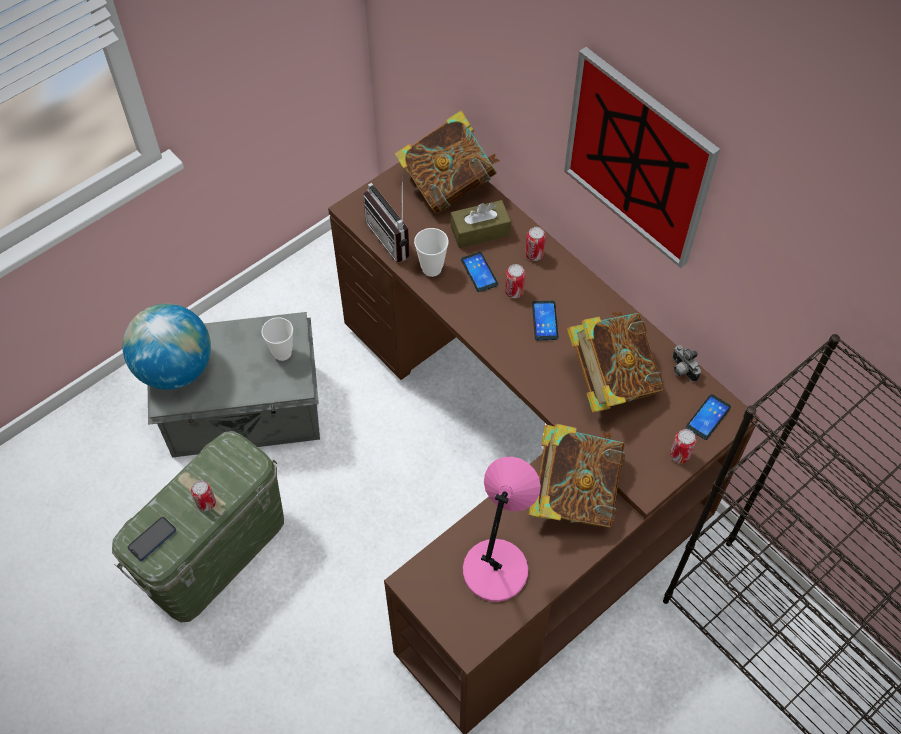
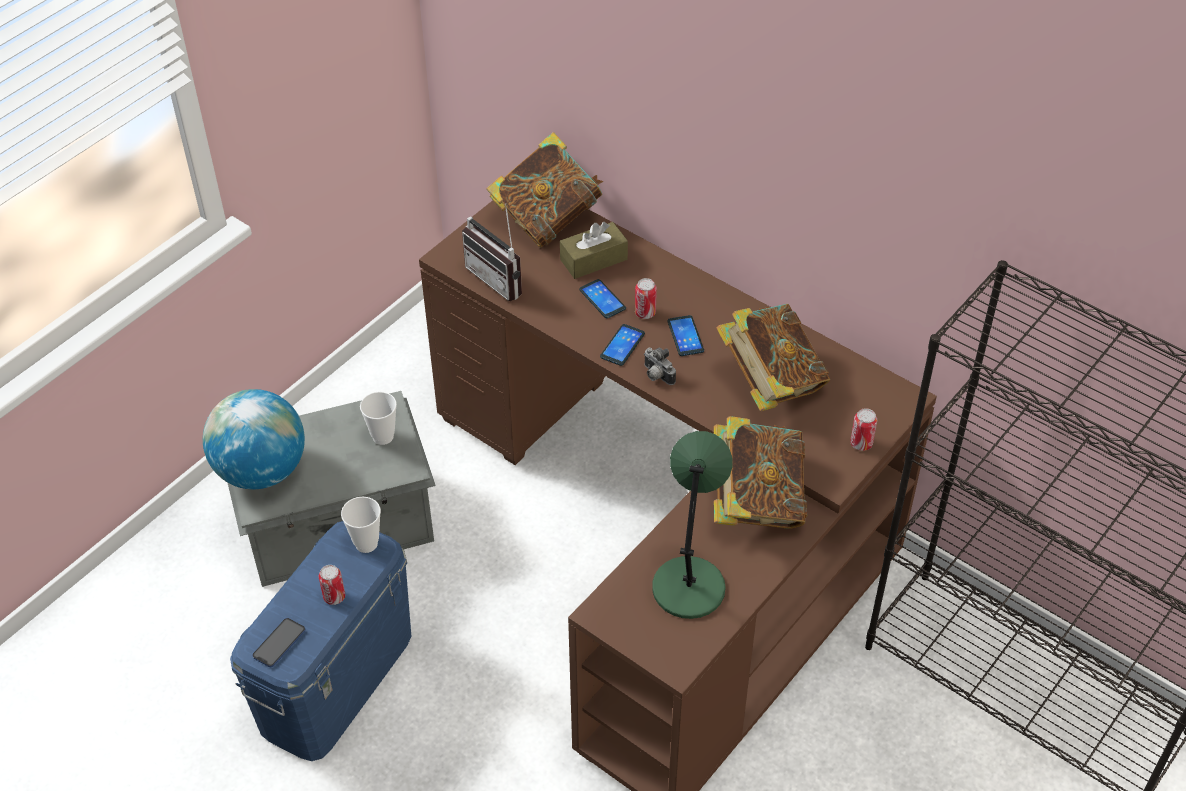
camera: 10 degrees left, 10 degrees down
green storage box [112,431,284,622] -> blue storage box [230,521,411,761]
cup [414,228,449,277] -> cup moved to [341,497,381,553]
pink table lamp [463,456,541,602] -> green table lamp [652,431,732,619]
can [525,227,546,261] -> none
picture [564,47,720,268] -> none
camera [672,345,701,382] -> camera moved to [644,348,676,385]
phone [686,394,731,440] -> phone moved to [600,324,645,366]

